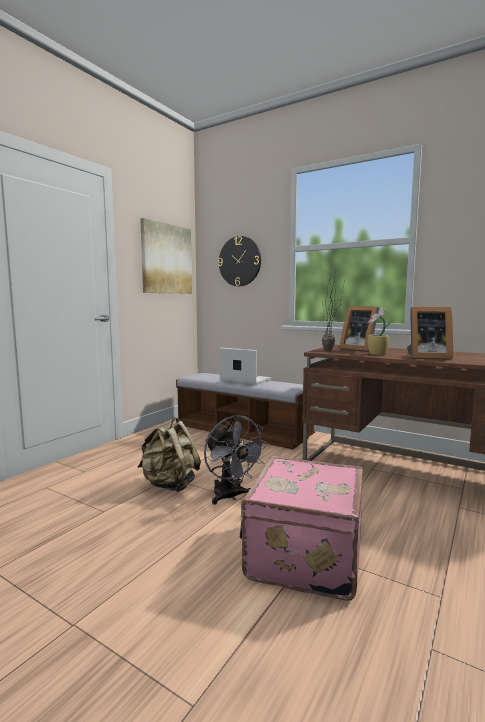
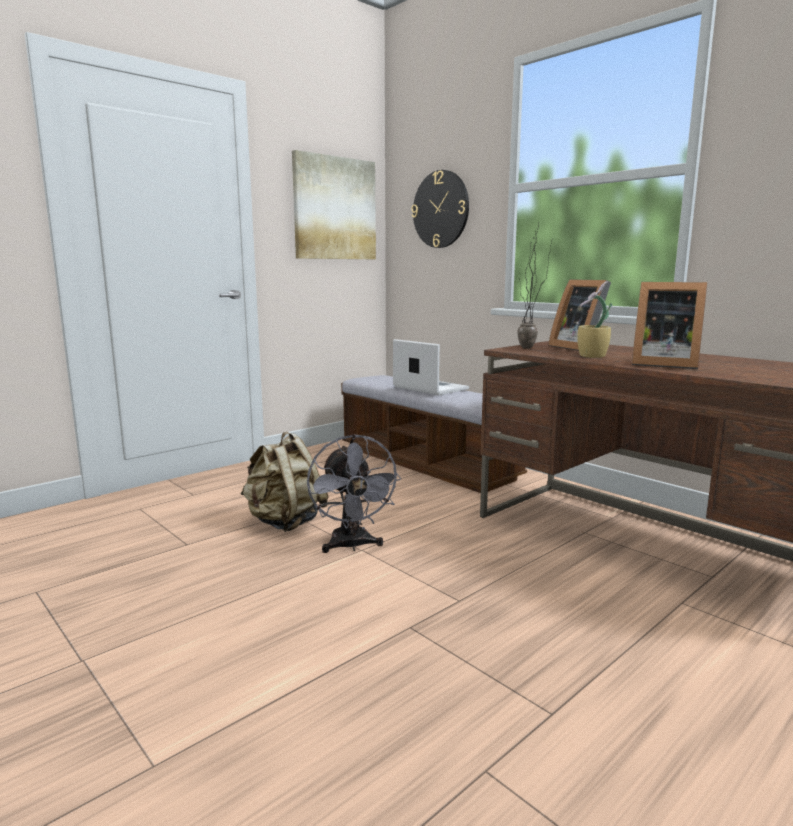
camera: 15 degrees right, 5 degrees up
pink suitcase [240,456,363,601] -> none

